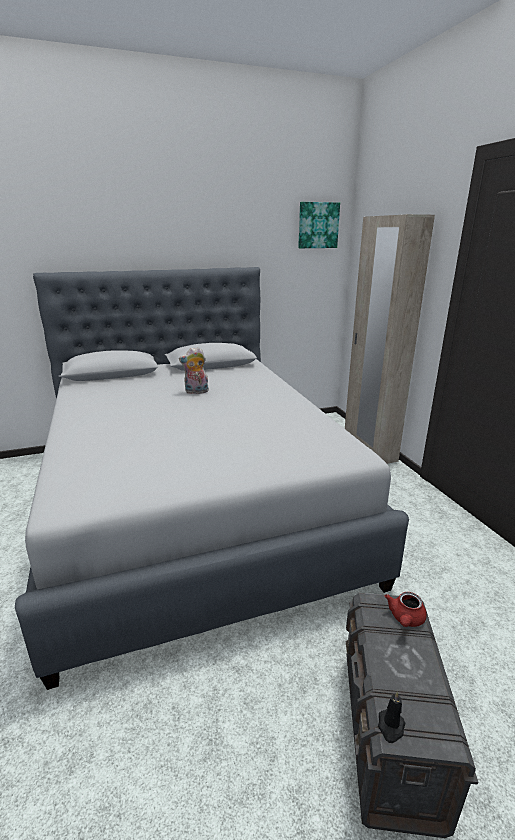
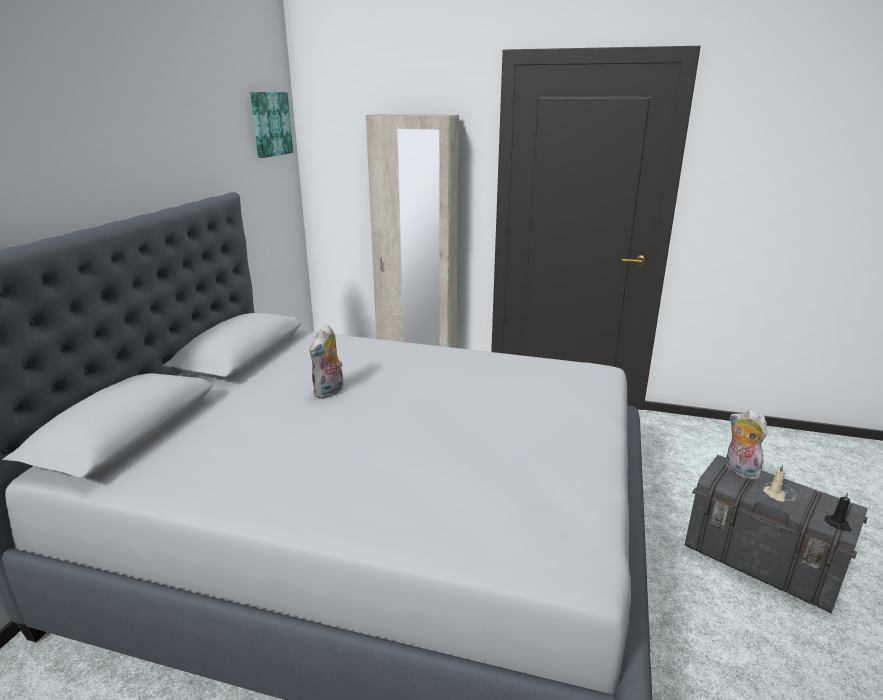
camera: 55 degrees left, 0 degrees up
red teapot [385,592,427,627] -> plush toy [726,410,768,480]
none -> beige candle [763,465,786,502]

